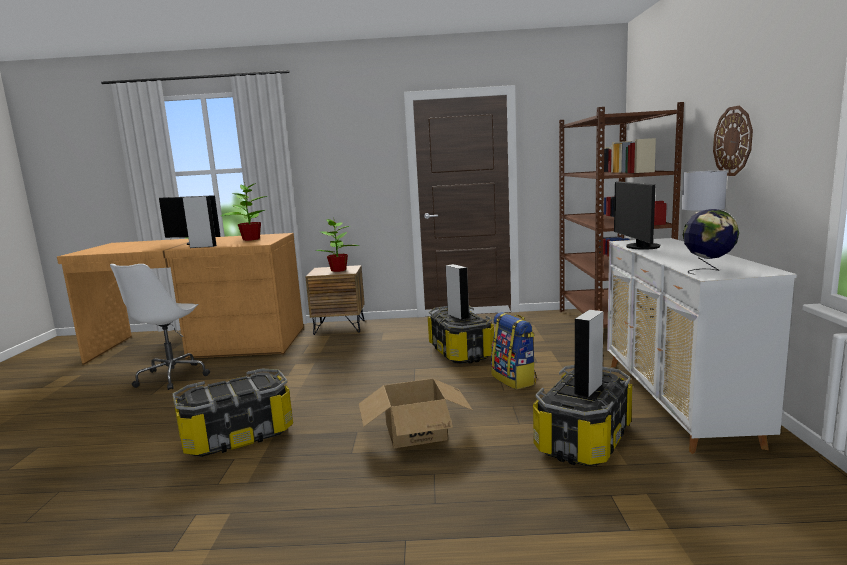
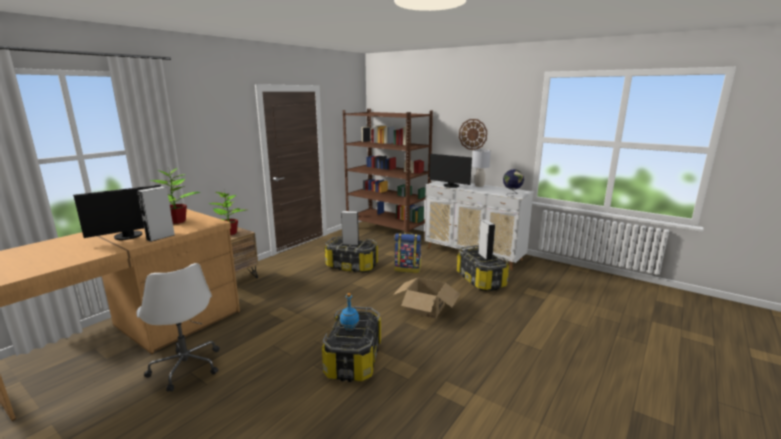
camera: 55 degrees left, 5 degrees up
none -> blue bottle [340,293,360,331]

